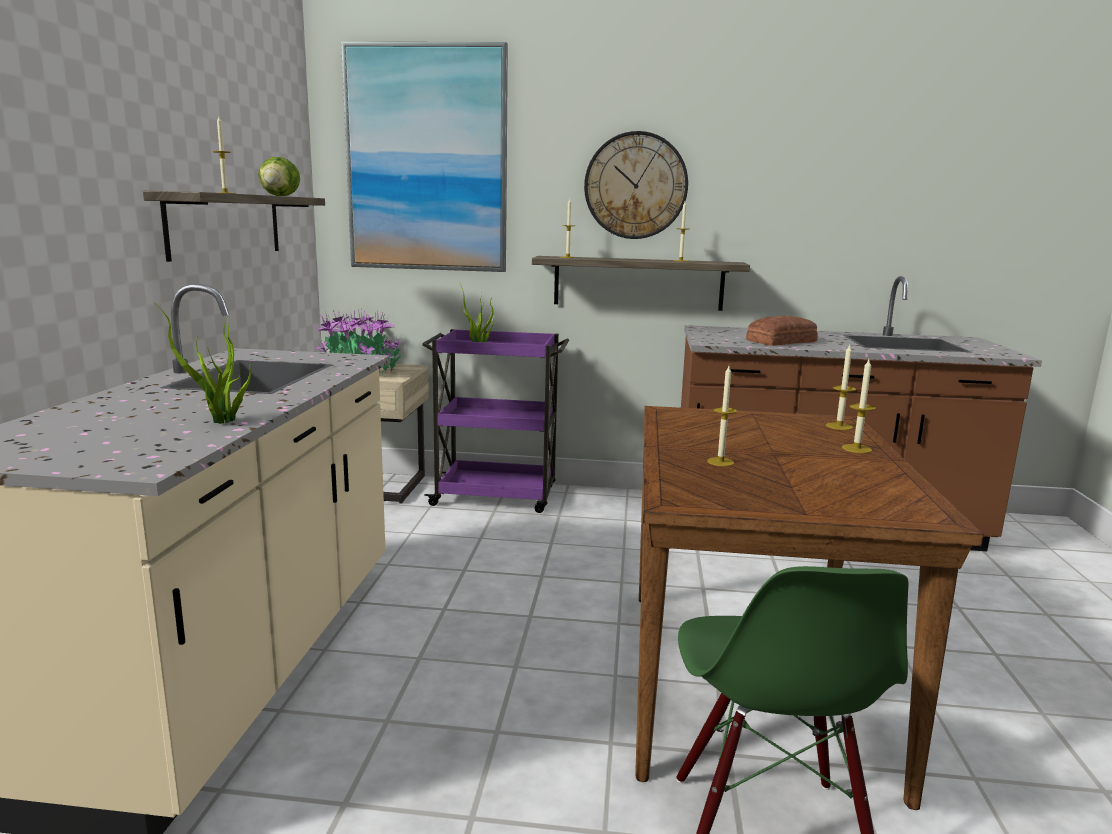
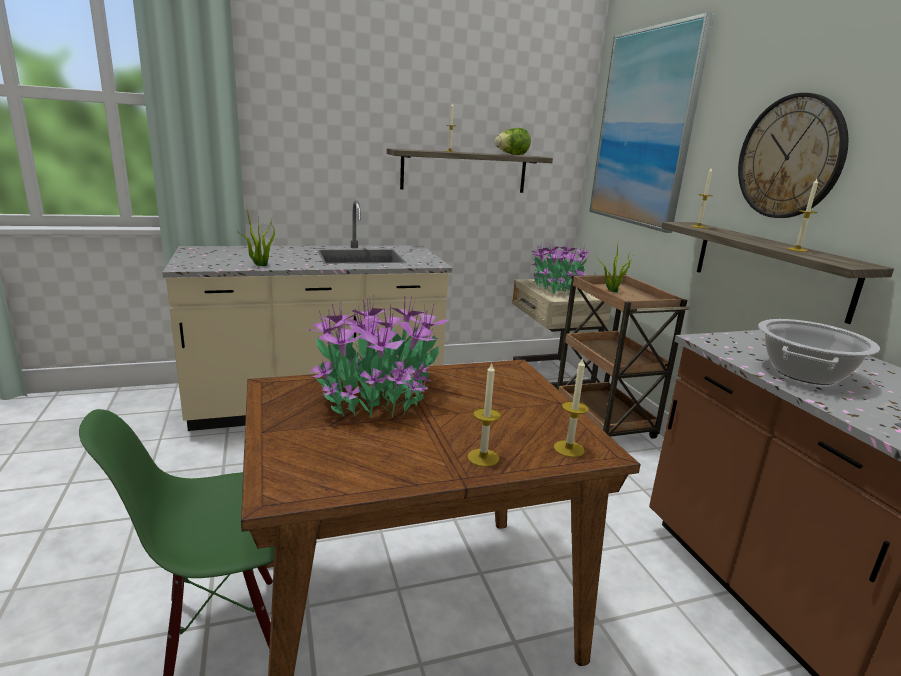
camera: 65 degrees right, 5 degrees up
purple cart [422,329,569,513] -> brown cart [557,274,690,439]
candle [707,366,737,467] -> potted plant [307,297,449,417]
bread [746,316,818,346] -> cooking pot [758,319,880,385]

